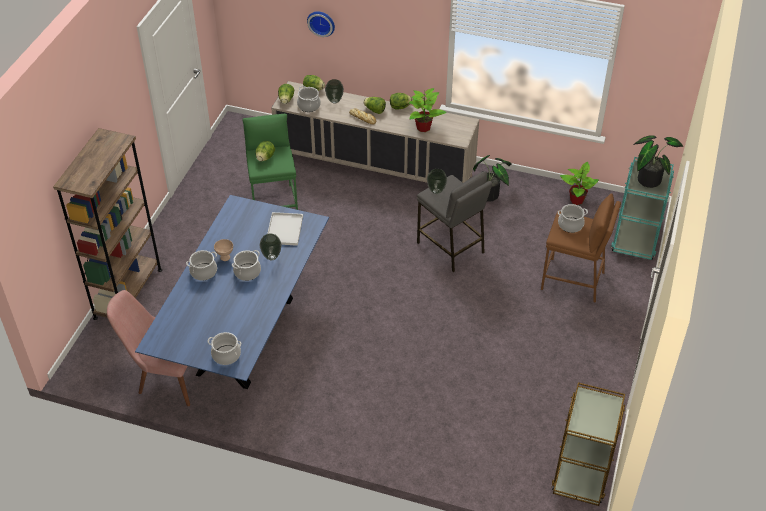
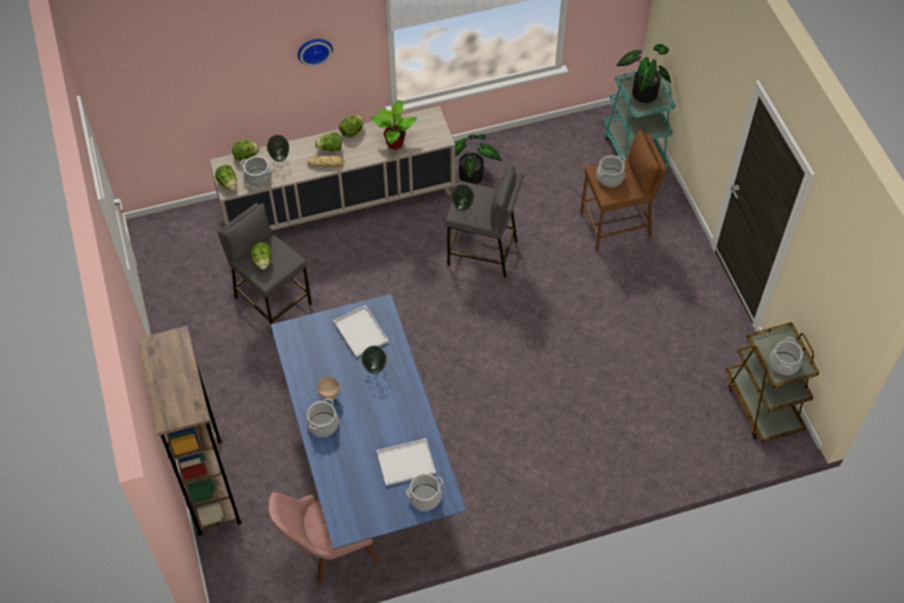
camera: 35 degrees left, 10 degrees up
cooking pot [232,250,261,281] -> cooking pot moved to [770,337,803,375]
green stool [242,114,298,210] -> grey stool [218,203,312,334]
wall clock [307,11,335,37] -> wall clock moved to [298,39,333,67]
potted plant [560,162,599,205] -> none
none -> white tray [376,438,436,486]

